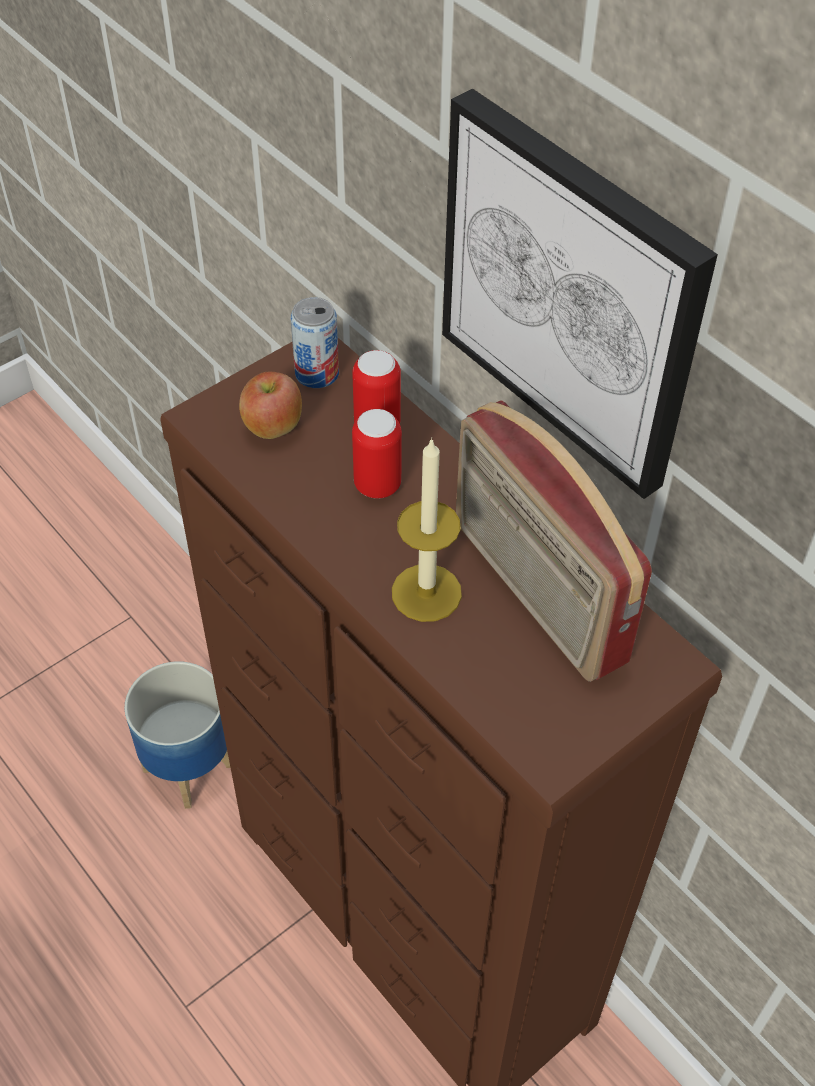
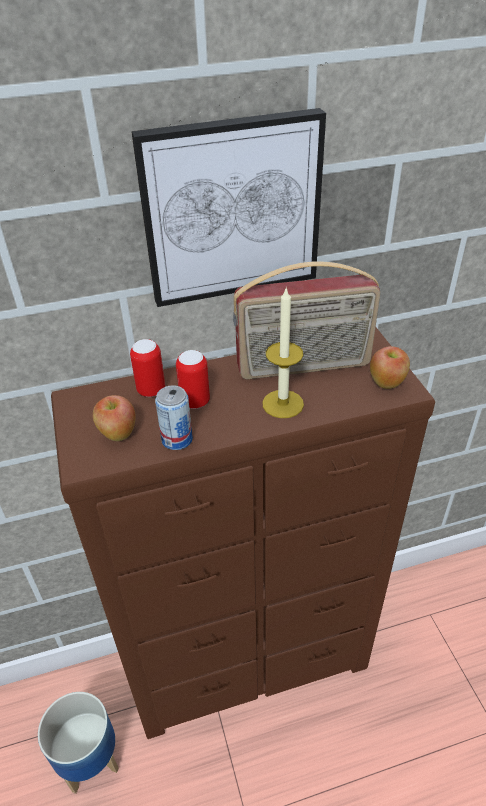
camera: 65 degrees left, 10 degrees down
can [291,297,339,388] -> can moved to [155,385,193,450]
none -> apple [370,346,410,389]

